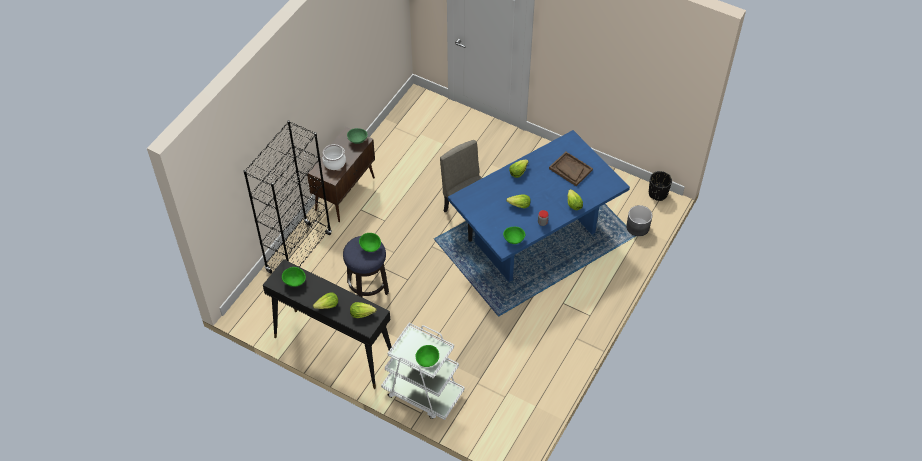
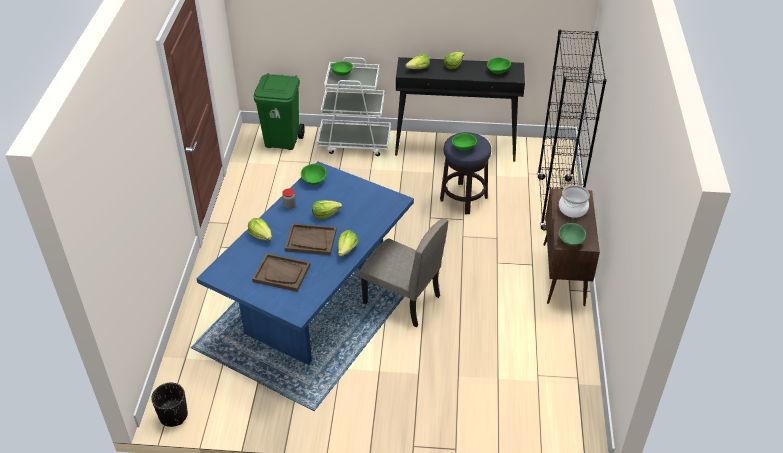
camera: 155 degrees right, 10 degrees down
grey planter [626,205,652,236] -> none
none -> green trash can [253,73,305,150]
none -> brown tray [285,223,337,255]

